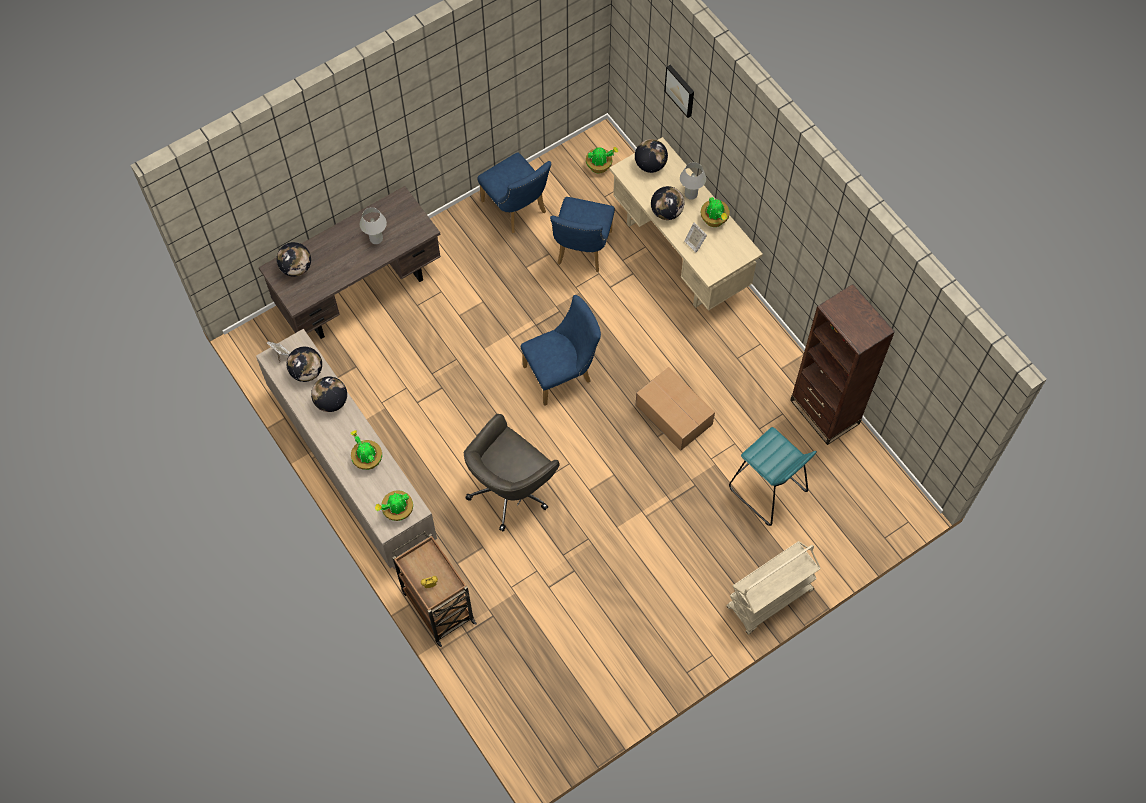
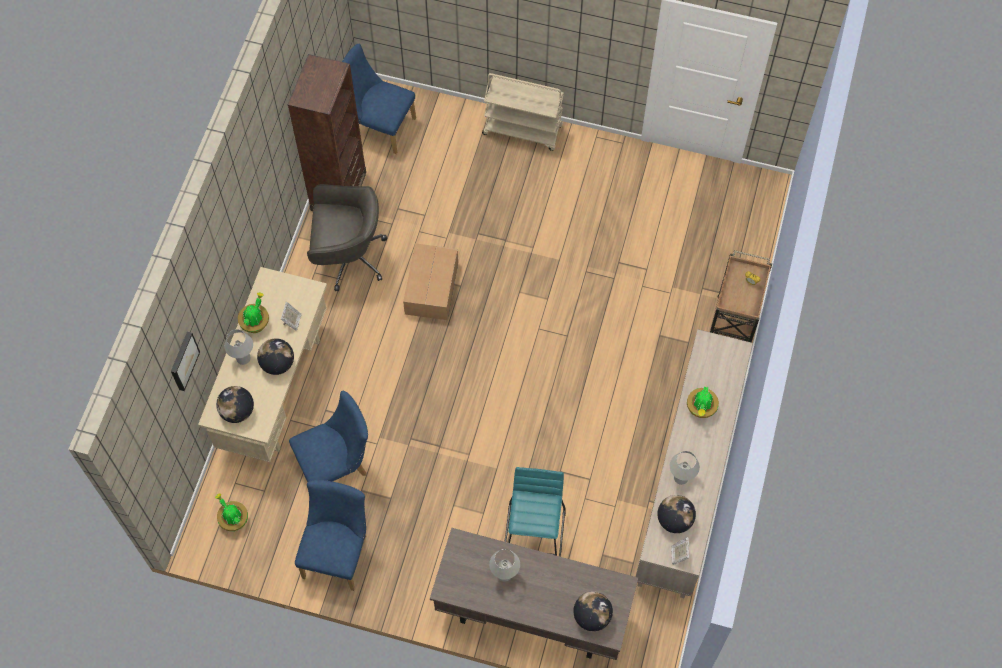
camera: 130 degrees left, 0 degrees up
globe [311,376,347,412] -> white table lamp [670,451,700,485]
potted plant [375,490,413,521] -> none
grey office chair [464,414,560,531] -> grey office chair moved to [307,184,387,292]
blue chair [521,295,601,406] -> blue chair moved to [342,44,416,154]
turquoise stool [729,427,817,526] -> turquoise stool moved to [504,467,566,557]

